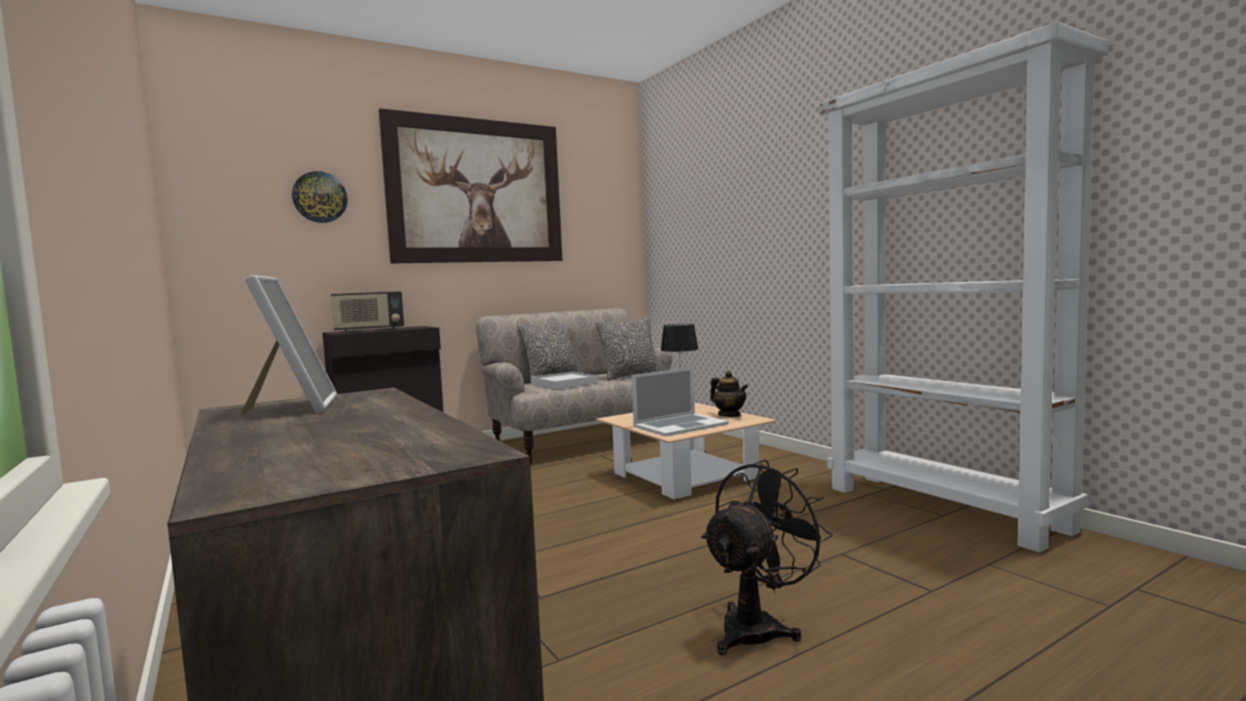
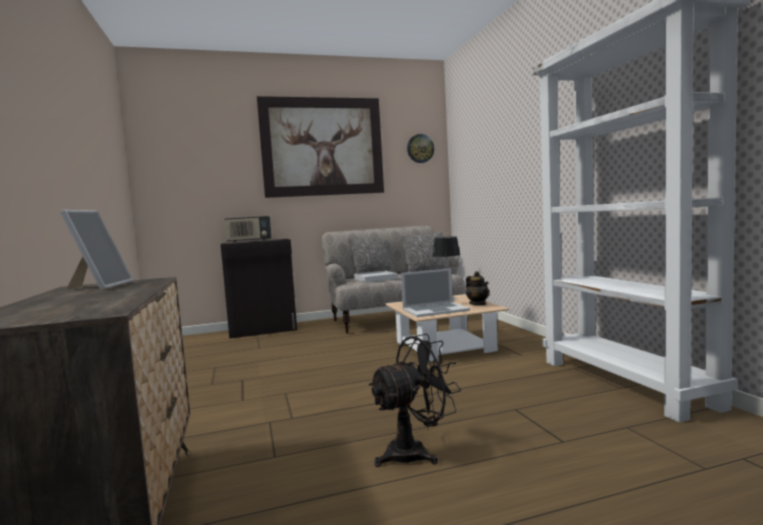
camera: 15 degrees right, 0 degrees up
wall clock [292,171,348,223] -> wall clock moved to [407,134,434,163]

